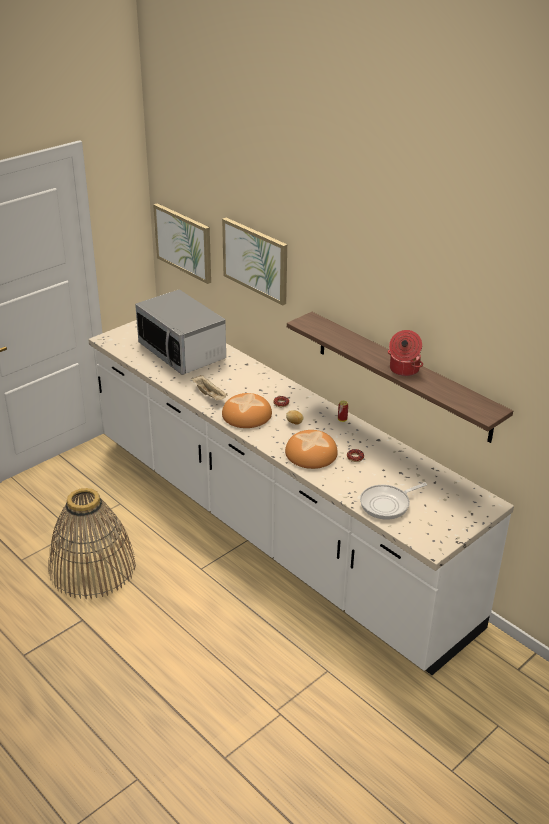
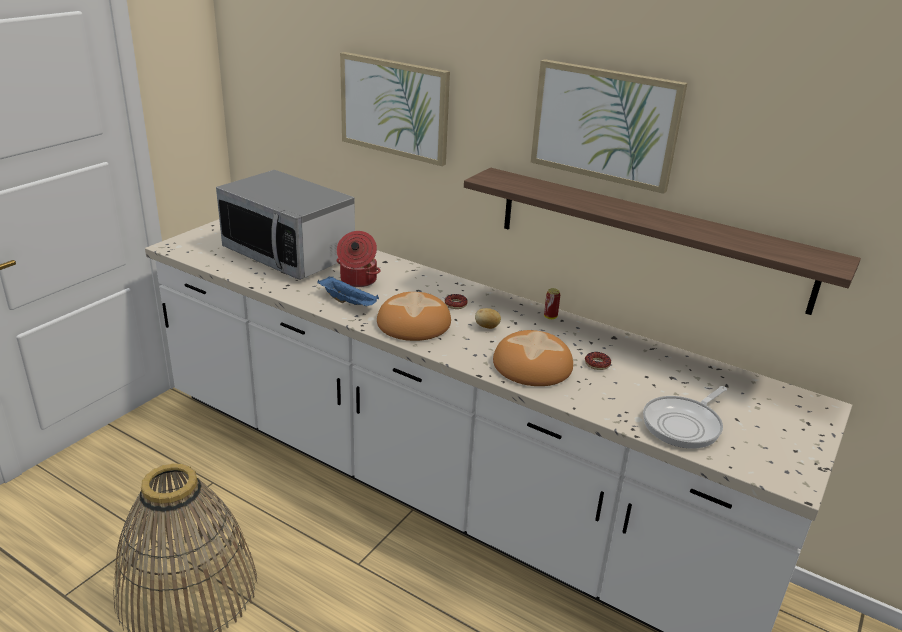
camera: 15 degrees left, 5 degrees down
picture [153,203,211,284] -> picture moved to [531,59,687,194]
beige tray [192,375,228,400] -> blue tray [317,276,379,306]
cooking pot [388,330,423,376] -> cooking pot moved to [336,231,381,287]

